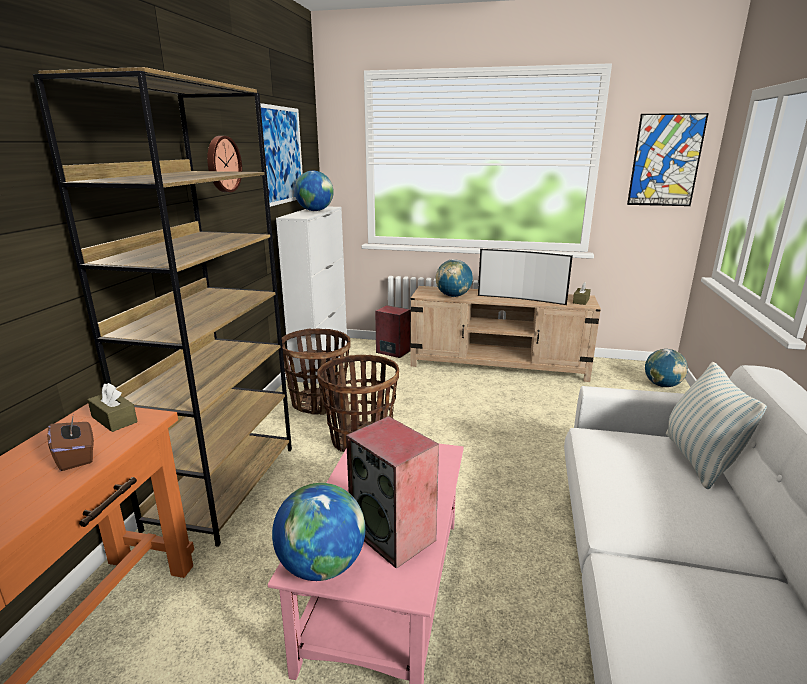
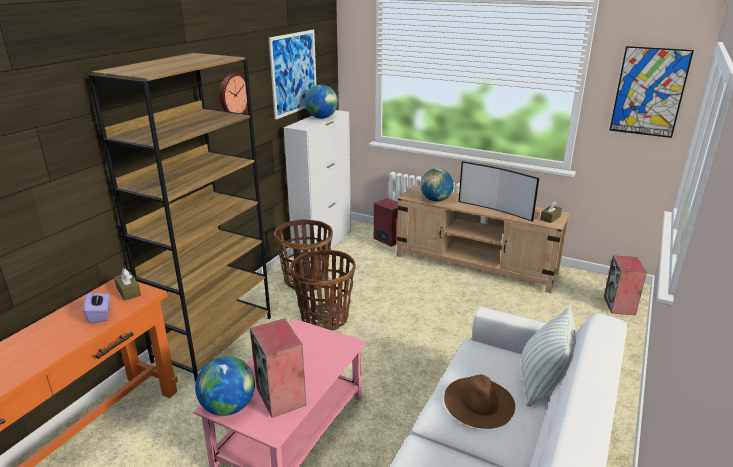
camera: 15 degrees right, 5 degrees up
brown tissue box [48,413,94,471] -> purple tissue box [83,289,110,324]
globe [645,349,688,387] -> speaker [604,256,647,315]
none -> brown hat [444,374,515,429]

